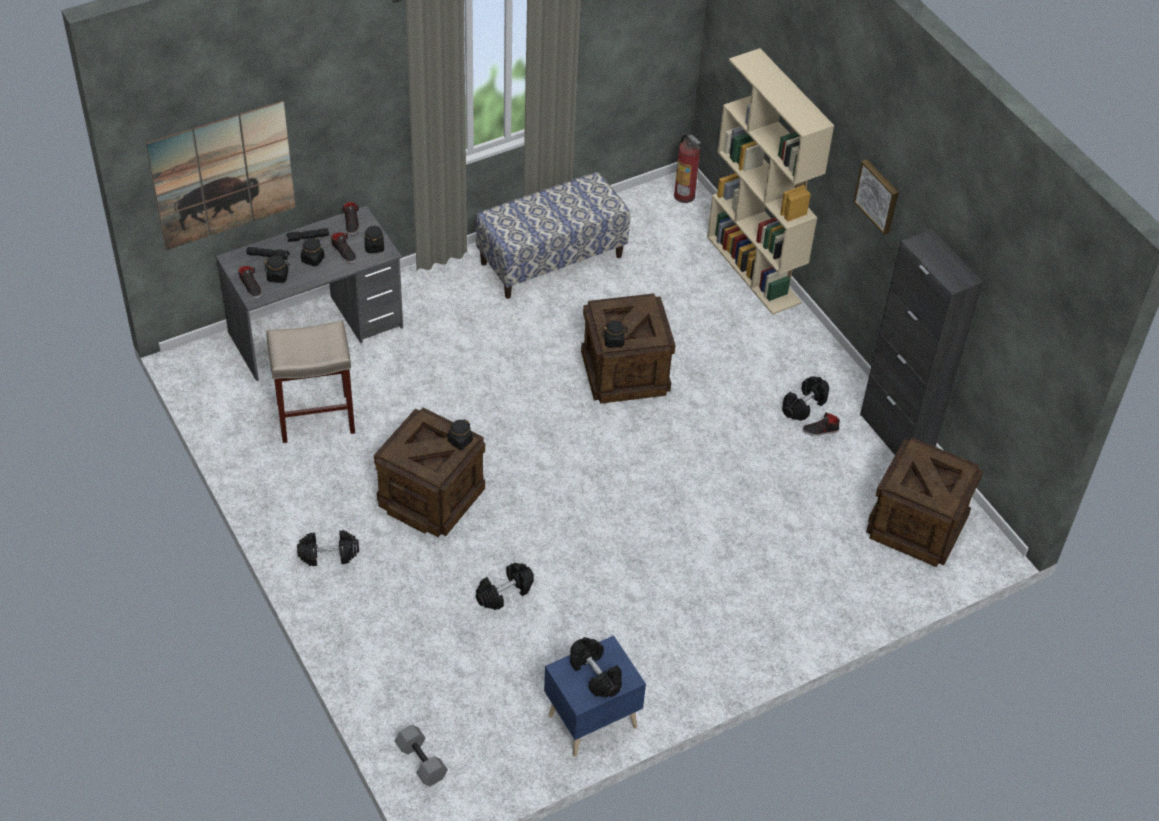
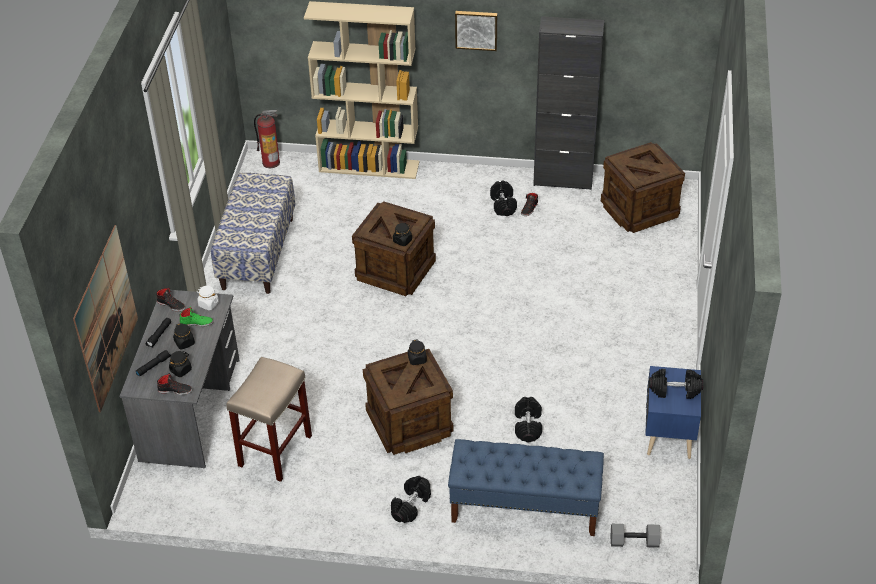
camera: 50 degrees left, 5 degrees down
black shoe [331,232,356,263] -> green shoe [179,306,213,327]
black jar [364,226,384,253] -> white jar [197,286,219,310]
none -> blue bench [448,439,604,536]

